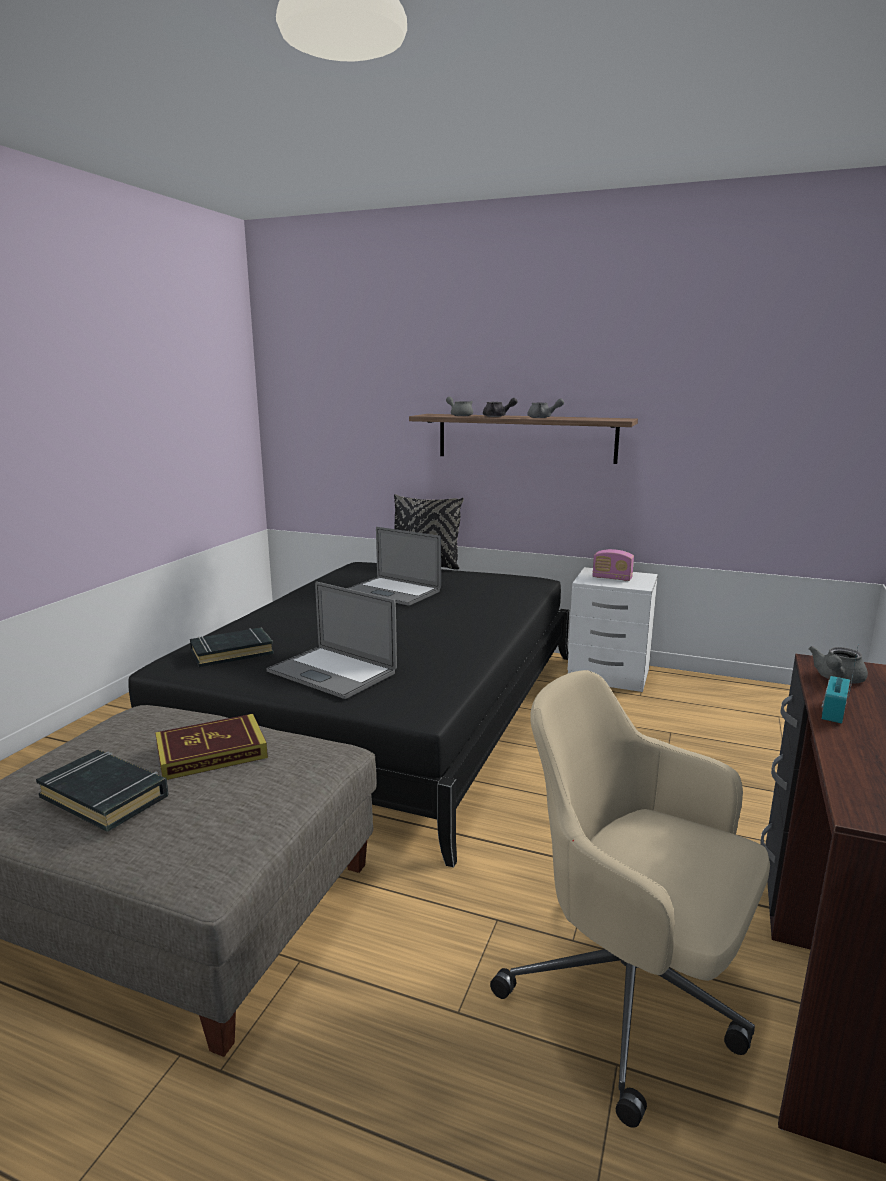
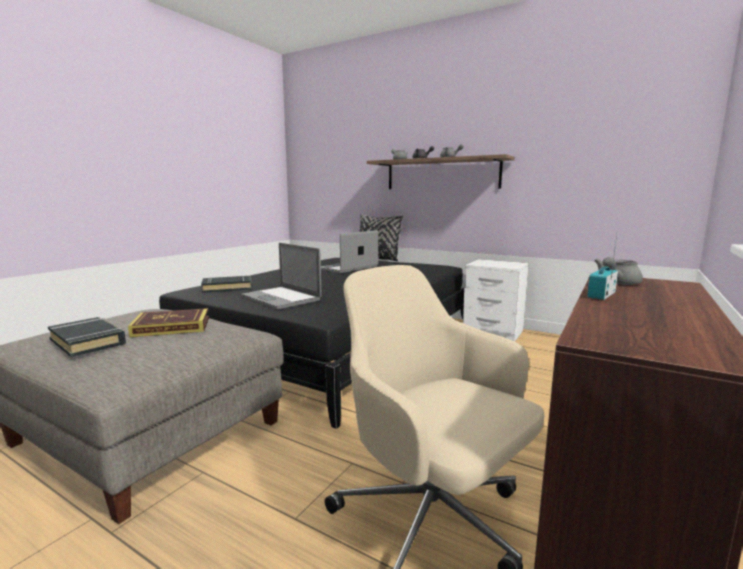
camera: 10 degrees right, 5 degrees down
laptop [347,527,441,606] -> laptop turned 90 degrees clockwise [321,230,378,273]
radio [592,549,634,581] -> none

